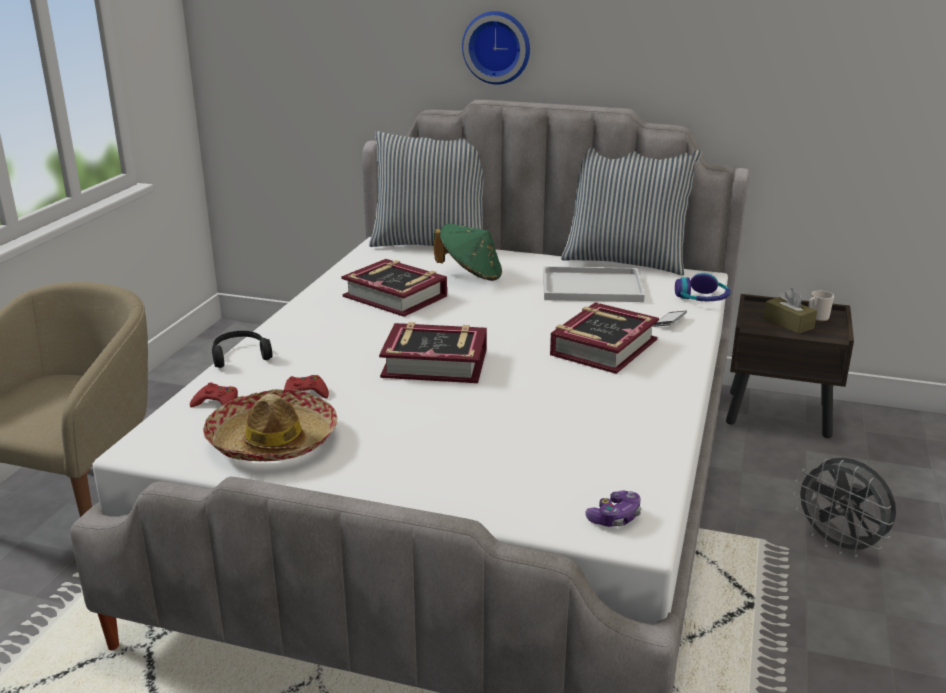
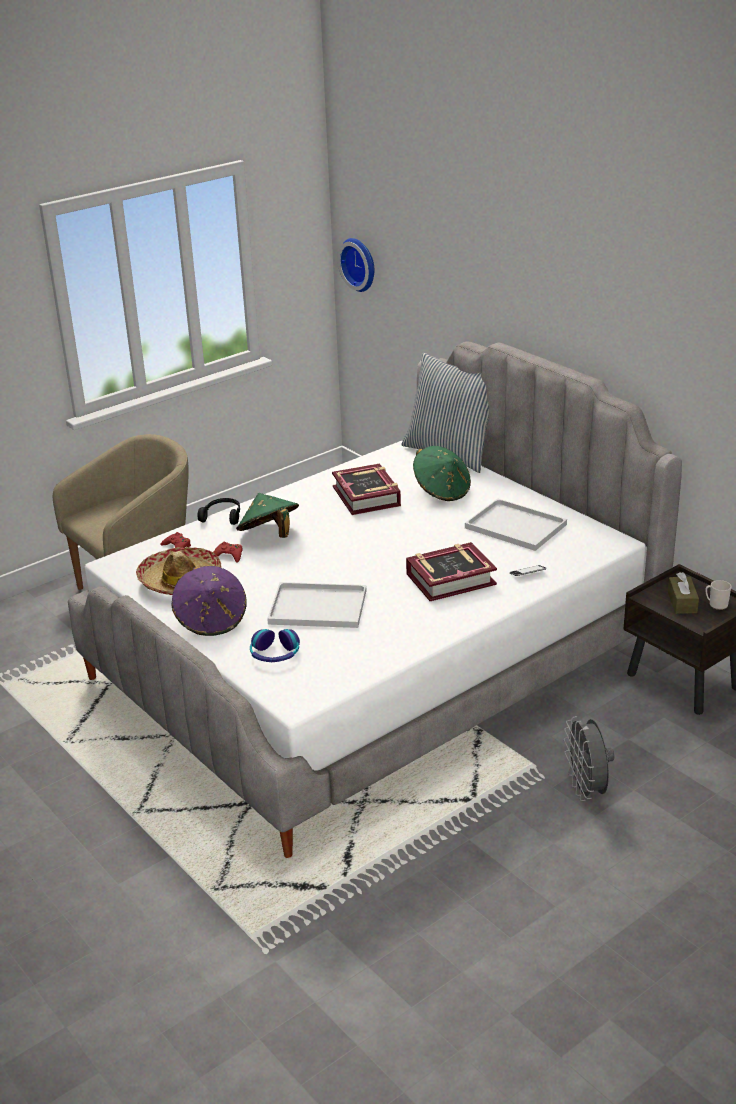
camera: 35 degrees right, 5 degrees up
book [379,322,487,383] -> none
wall clock [462,11,530,85] -> wall clock moved to [338,238,374,292]
pillow [561,147,702,276] -> none
game controller [586,491,641,527] -> none
headphones [675,273,731,301] -> headphones moved to [250,629,300,662]
none -> purple hat [172,566,247,636]
none -> green hat [236,493,299,538]
none -> white tray [267,582,367,628]

